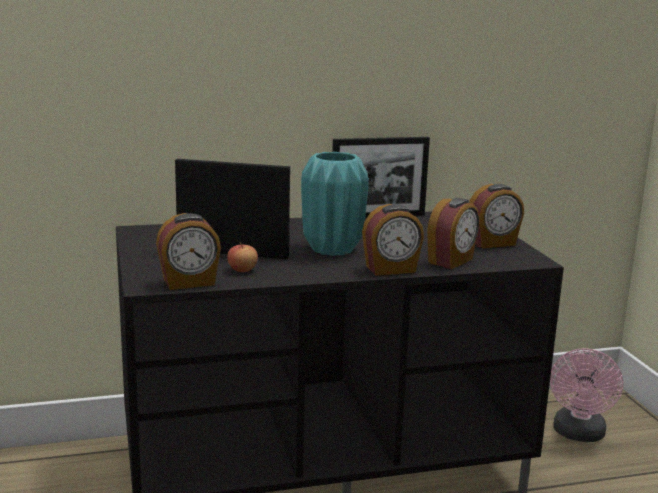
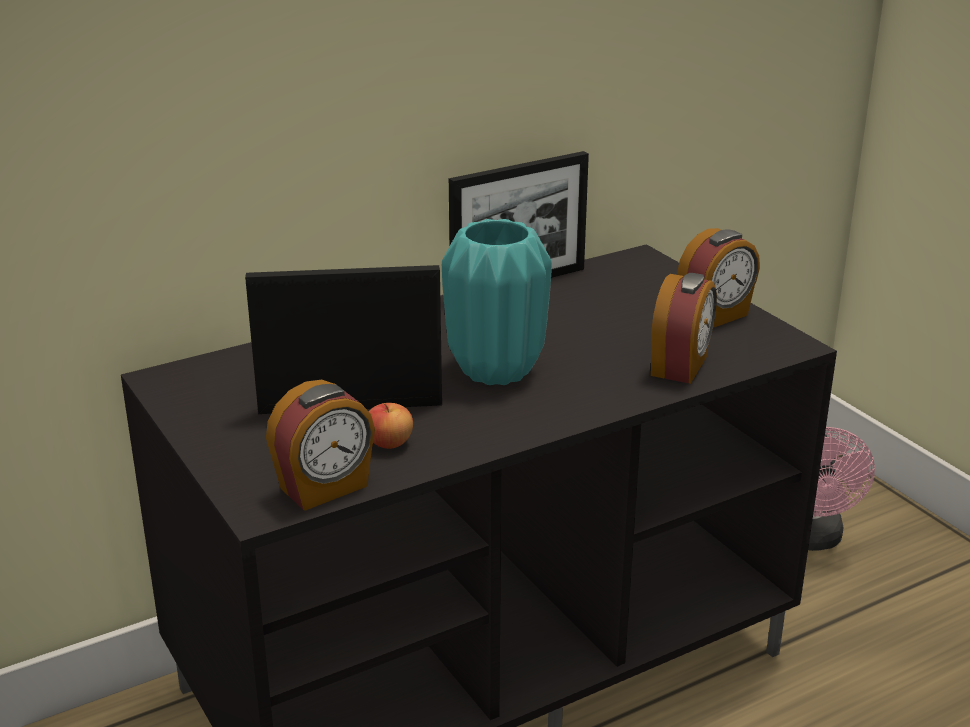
camera: 15 degrees left, 10 degrees up
alarm clock [362,204,424,276] -> none

